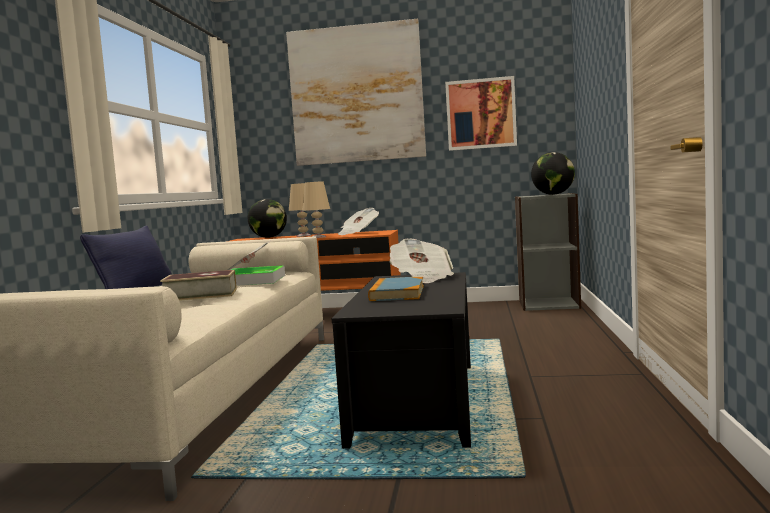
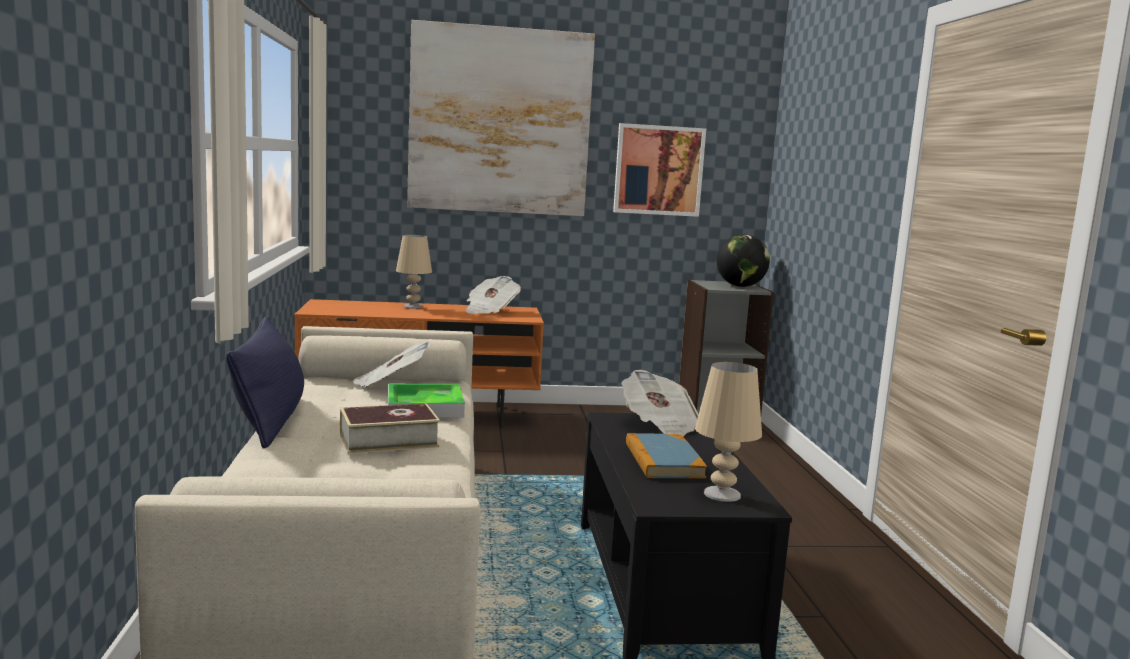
camera: 15 degrees left, 5 degrees up
globe [248,199,287,238] -> none
beige table lamp [302,181,330,238] -> beige table lamp moved to [695,362,762,502]

